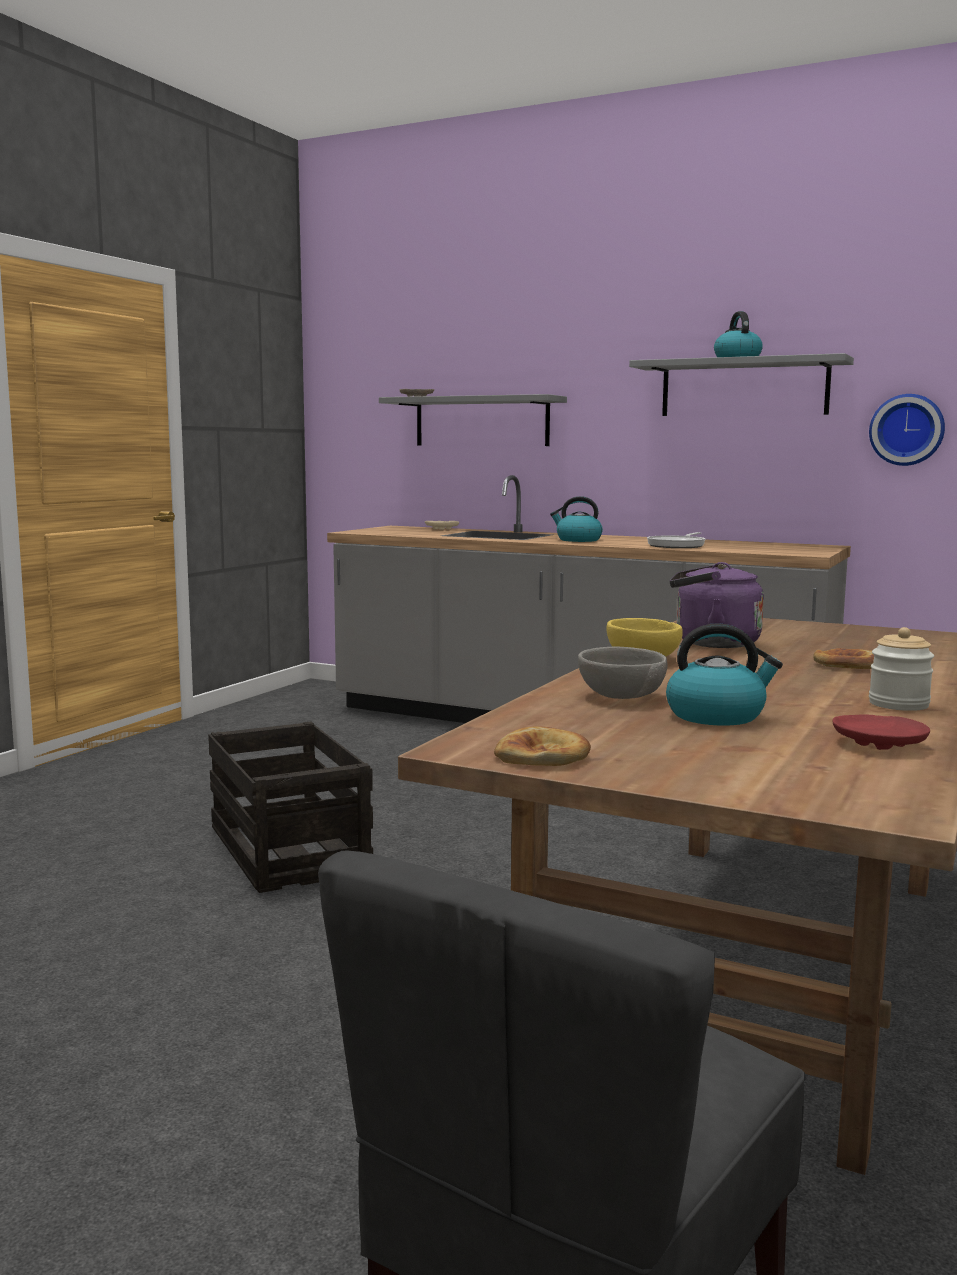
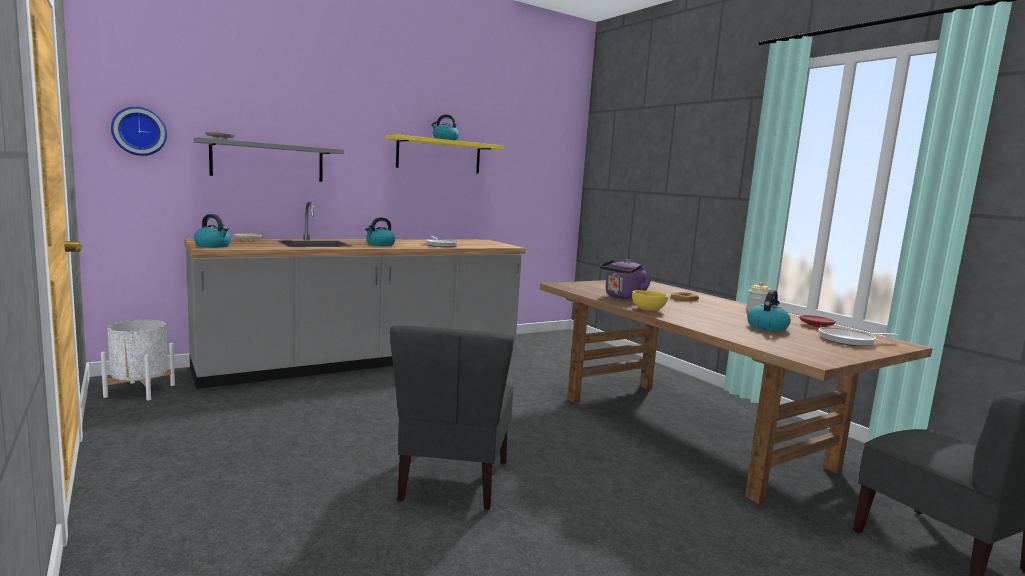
camera: 60 degrees left, 0 degrees up
crate [208,722,373,893] -> grey chair [390,326,514,510]
bread [494,726,591,766] -> none
grey bowl [578,647,667,699] -> none
grey shelf [629,353,854,416] -> yellow shelf [386,135,504,174]
wall clock [869,394,945,466] -> wall clock moved to [111,107,167,156]
none -> white planter [101,320,175,400]
none -> kettle [194,214,231,248]
none -> frying pan [819,327,897,346]

